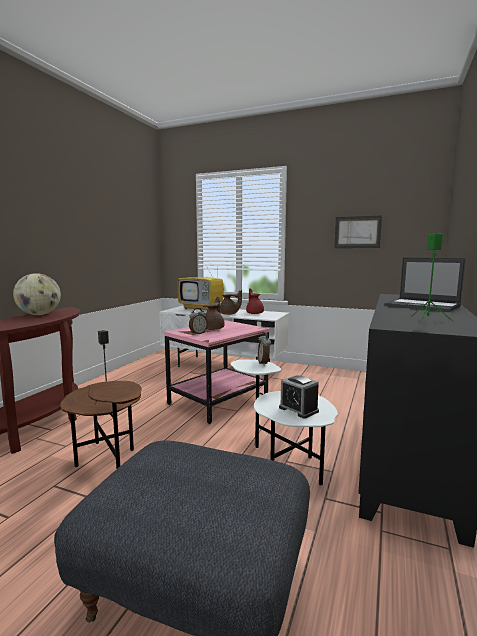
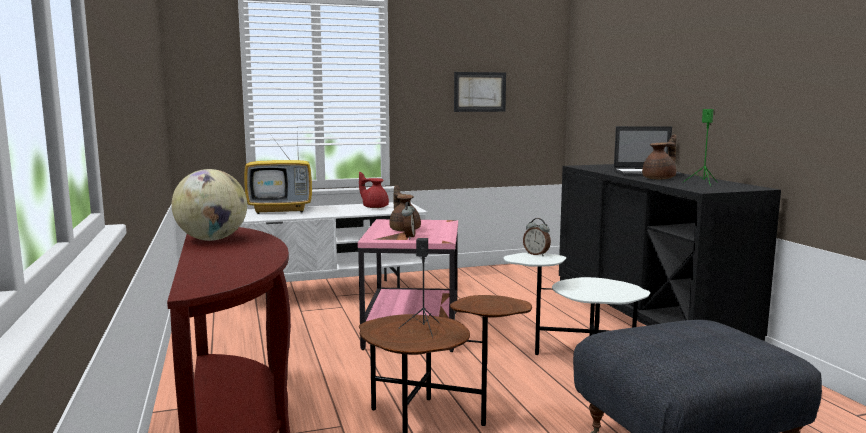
camera: 40 degrees left, 0 degrees up
brown teapot [220,290,242,315] -> brown teapot moved to [642,135,676,179]
alarm clock [279,375,319,419] -> none

